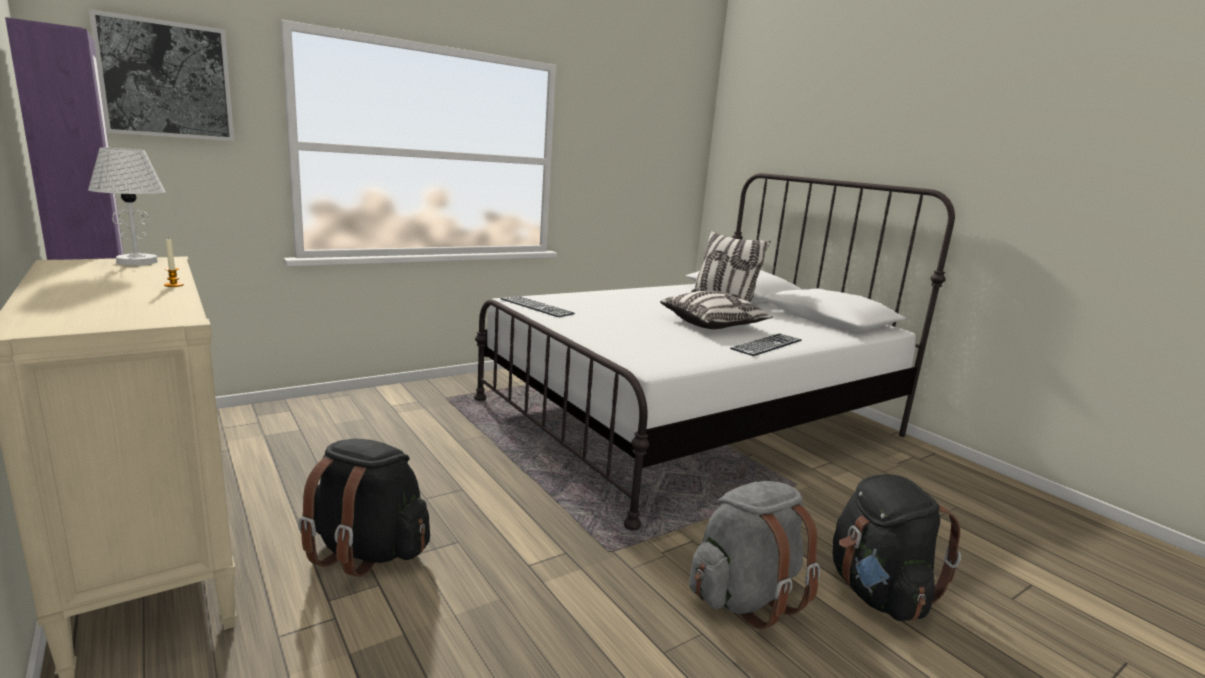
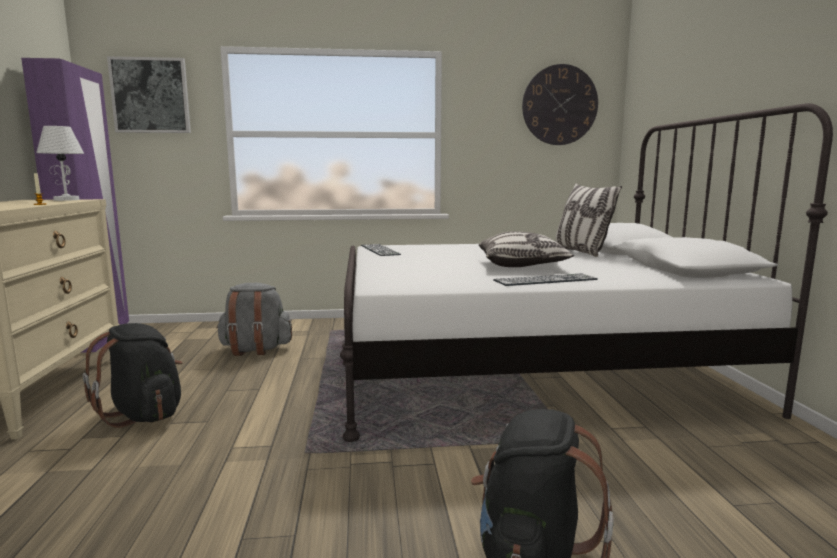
camera: 30 degrees right, 5 degrees down
grey backpack [689,481,820,629] -> grey backpack moved to [216,283,292,356]
none -> wall clock [522,64,598,145]

